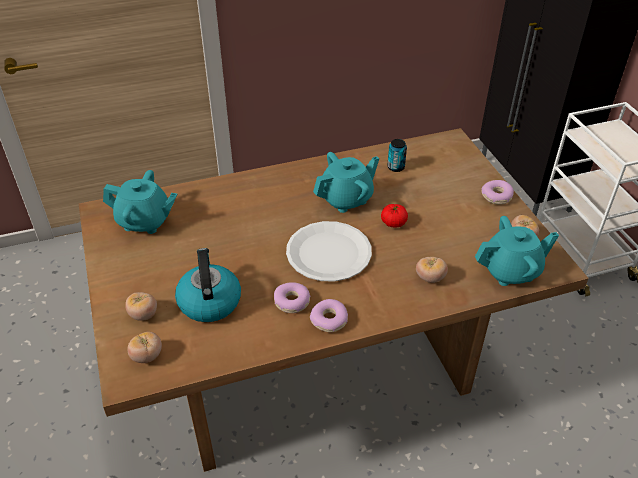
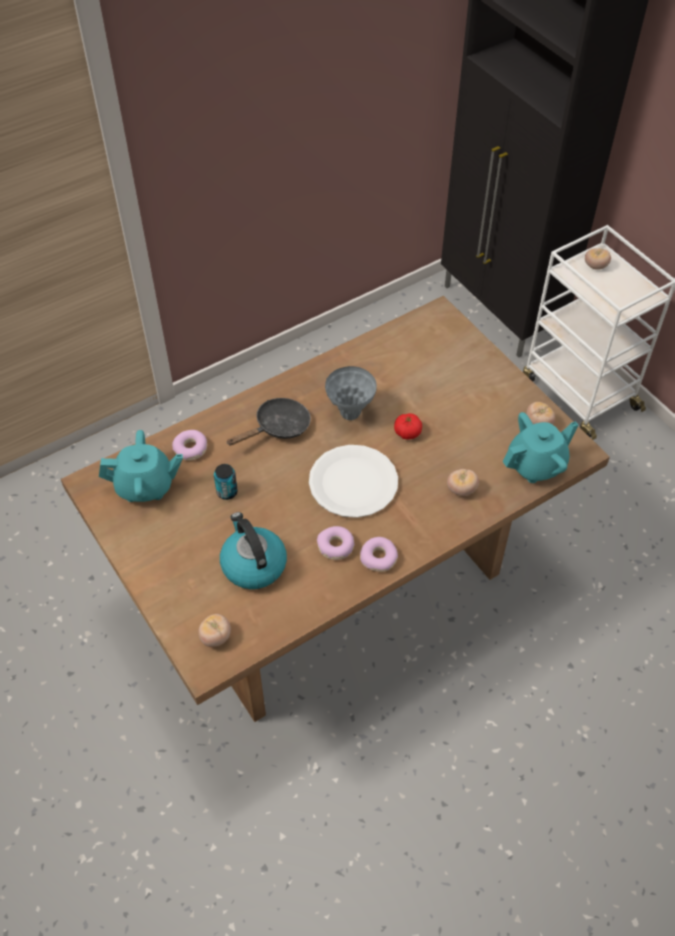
camera: 15 degrees left, 10 degrees up
tomato [125,292,157,321] -> tomato moved to [585,248,611,270]
turquoise teapot [313,152,379,213] -> grey vase [325,366,377,420]
can [387,139,407,172] -> can moved to [214,464,238,500]
donut [481,180,514,204] -> donut moved to [172,430,207,461]
none -> black frying pan [226,398,311,446]

